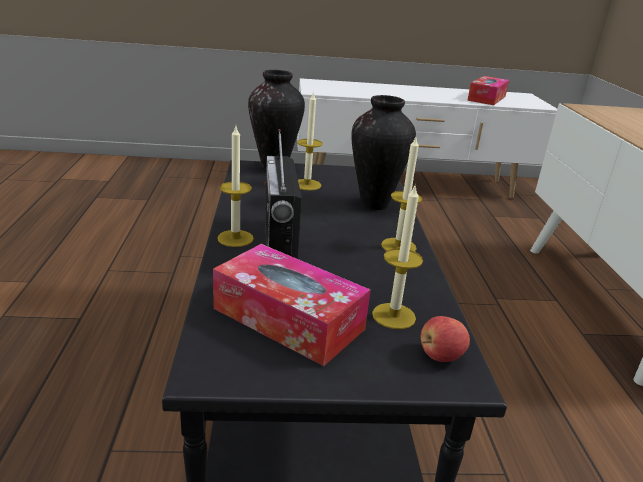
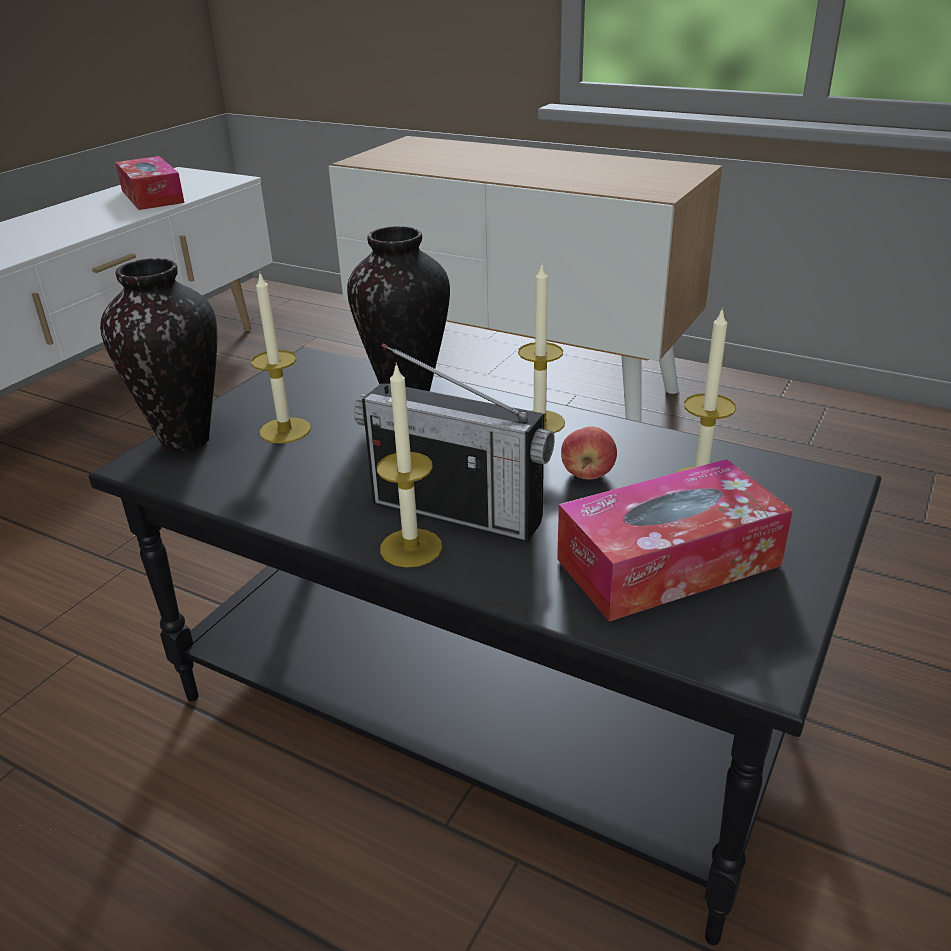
camera: 55 degrees left, 5 degrees up
apple [421,316,470,362] -> apple moved to [561,426,617,480]

